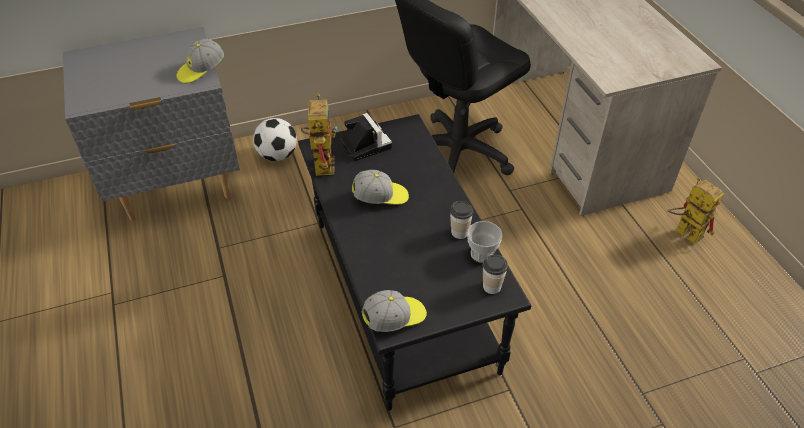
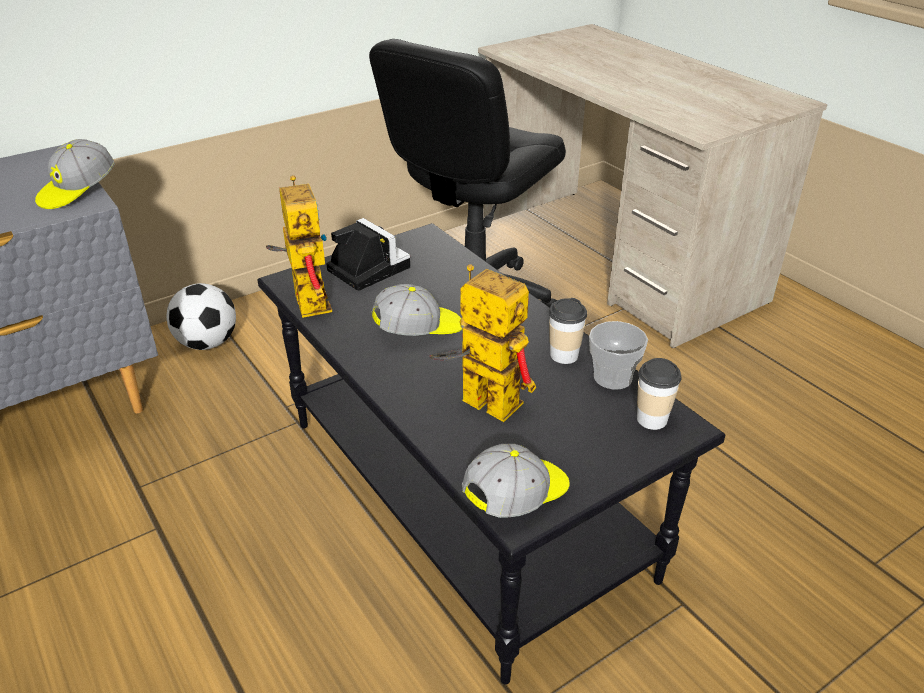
camera: 15 degrees left, 10 degrees down
toy robot [667,178,724,245] -> toy robot moved to [429,264,536,422]

